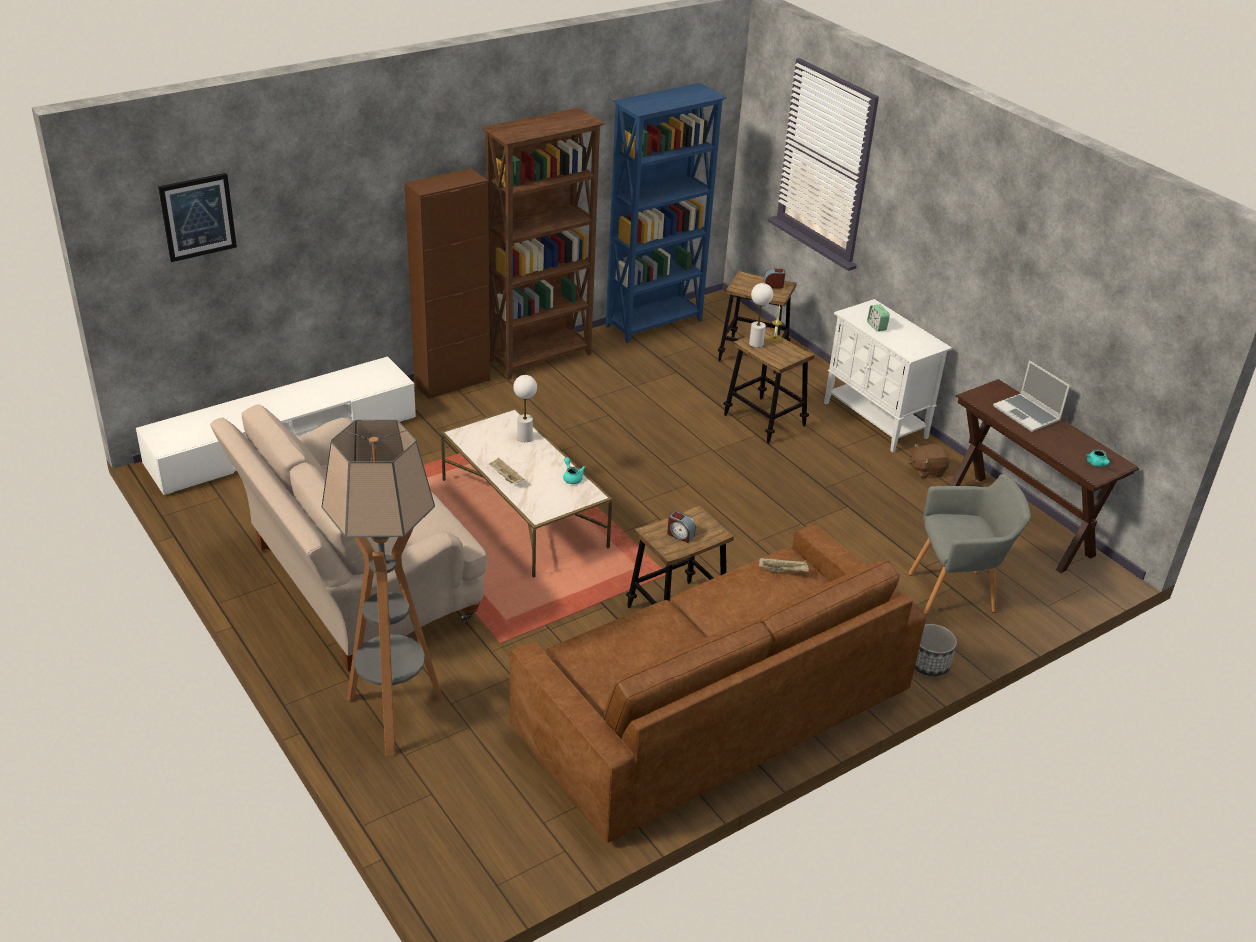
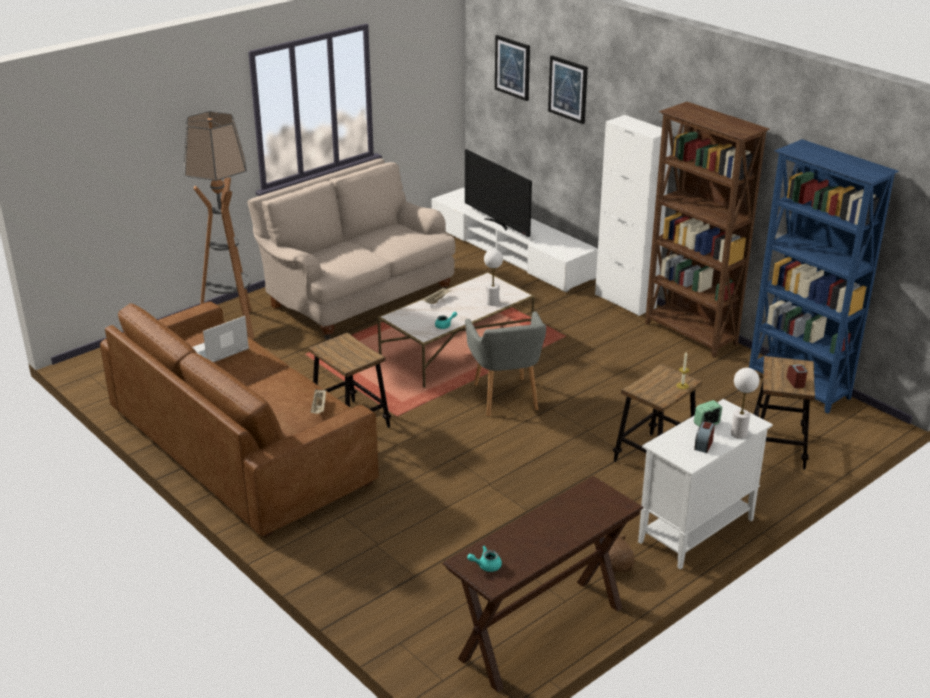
camera: 85 degrees right, 5 degrees down
brown cabinet [404,168,490,399] -> white cabinet [595,115,673,316]
alarm clock [667,511,696,543] -> alarm clock moved to [694,421,715,453]
white table lamp [749,283,773,348] -> white table lamp moved to [731,368,759,439]
grey armchair [908,474,1031,615] -> grey armchair moved to [465,311,546,417]
planter [914,624,957,676] -> none
laptop [993,360,1070,432] -> laptop moved to [193,316,249,362]
none -> television [465,149,532,237]
none -> picture [548,55,588,124]

